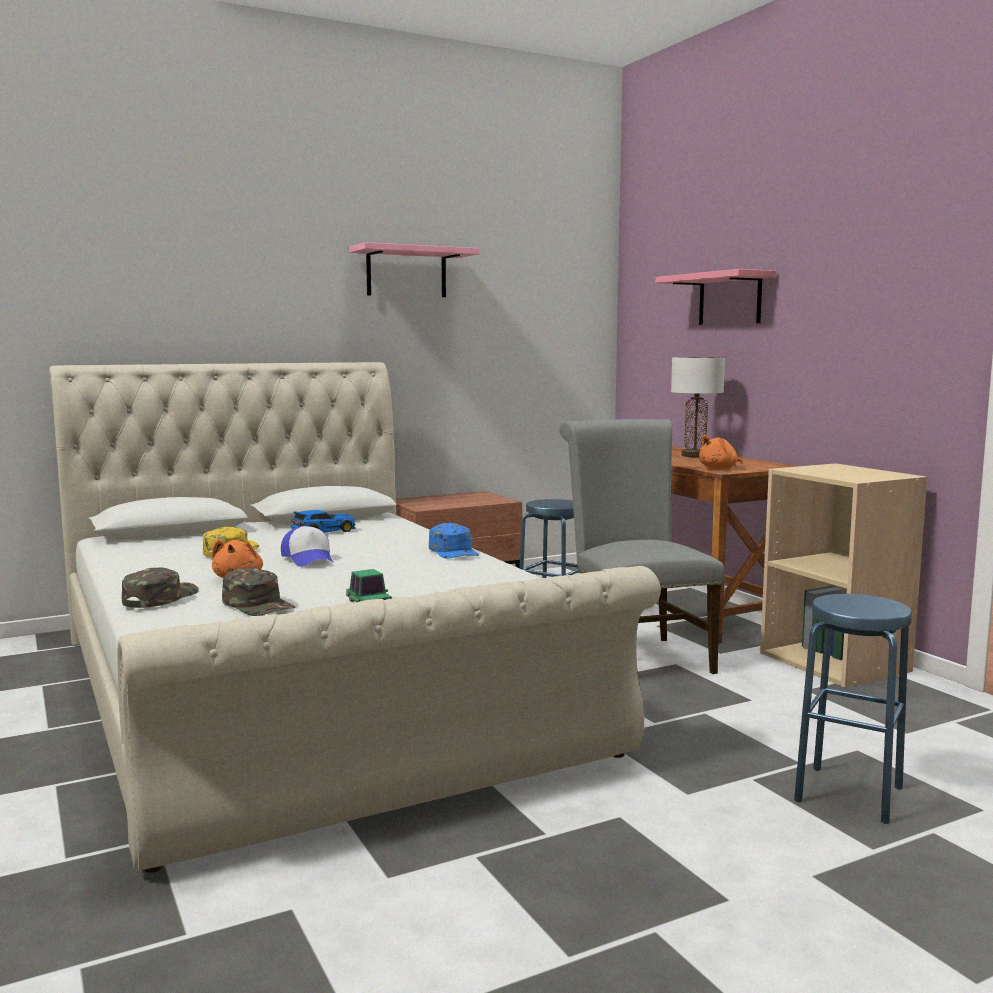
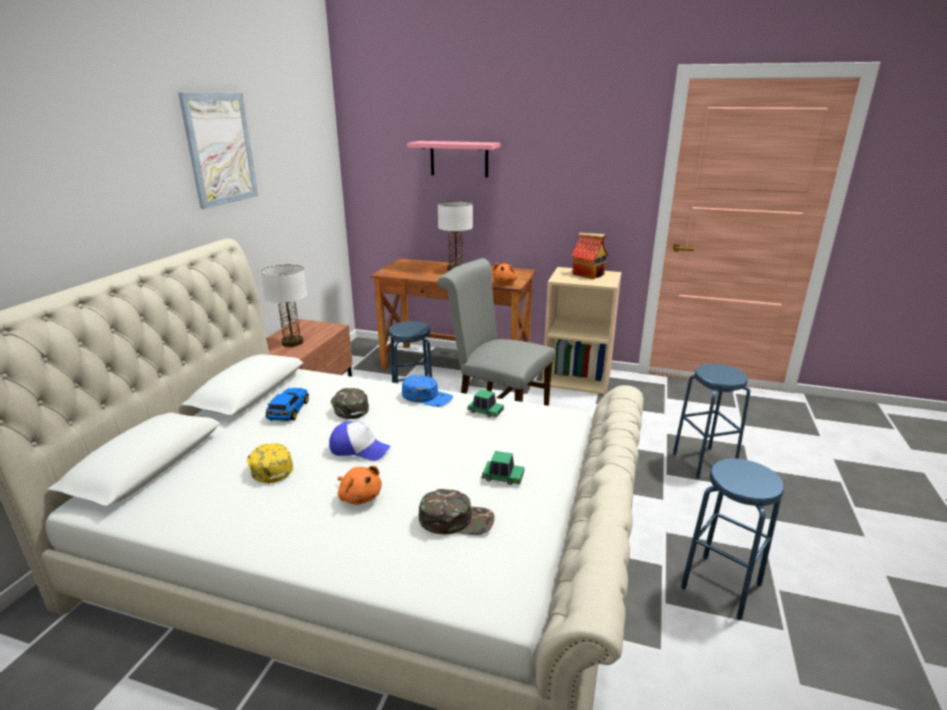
camera: 45 degrees left, 15 degrees up
green cap [122,568,199,608] -> green cap moved to [331,388,369,419]
pink shelf [349,242,480,297] -> picture [178,93,258,209]
none -> table lamp [261,264,307,347]
none -> toy car [467,389,504,417]
none -> toy house [571,233,608,279]
none -> blue stool [681,458,784,620]

